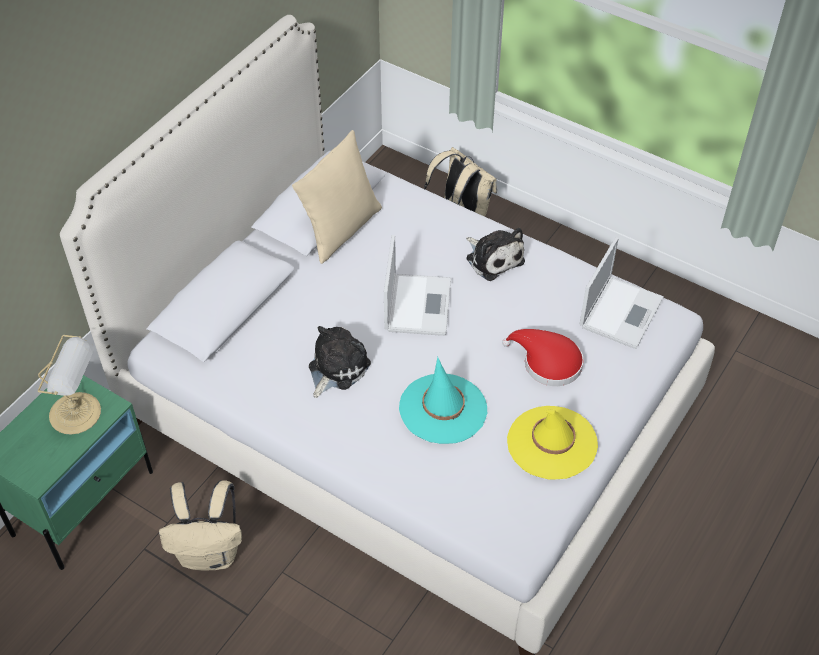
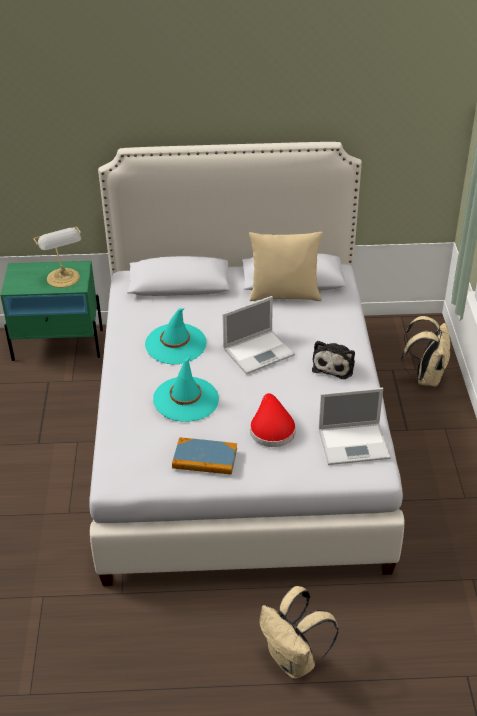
camera: 55 degrees right, 10 degrees down
beige backpack [159,480,242,571] -> beige backpack moved to [259,586,338,679]
plush toy [309,326,371,398] -> turquoise hat [145,308,207,364]
yellow hat [507,406,598,480] -> book [172,437,237,475]

